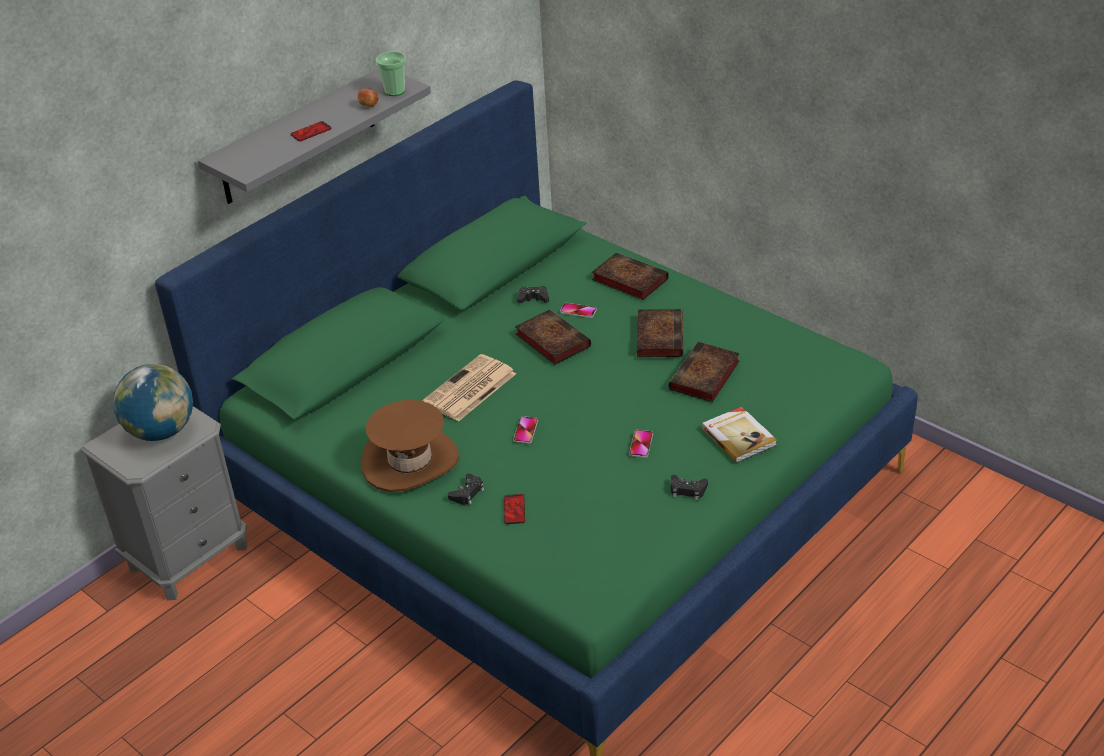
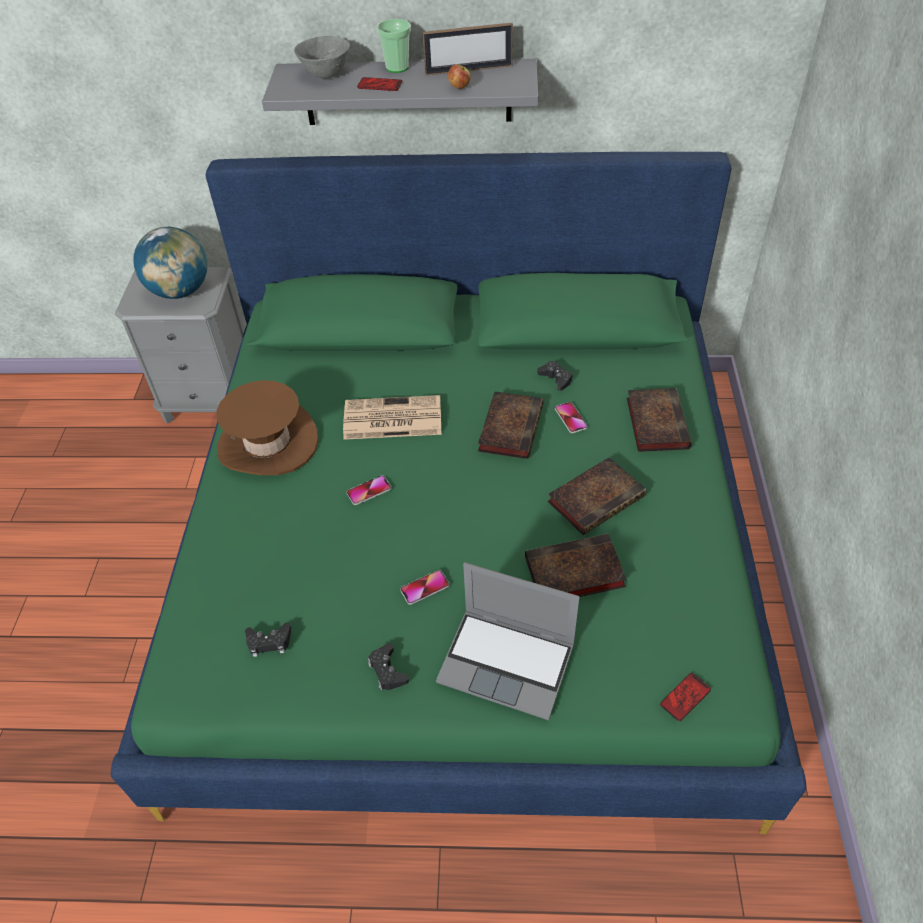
camera: 50 degrees right, 10 degrees up
cup [376,52,406,96] -> cup moved to [377,19,411,73]
black game controller [448,473,484,505] -> black game controller moved to [245,623,291,657]
phone [504,494,525,524] -> phone moved to [660,673,711,721]
book [701,406,777,463] -> laptop [436,562,580,720]
none -> grey bowl [294,36,350,78]
none -> picture frame [422,23,513,76]

